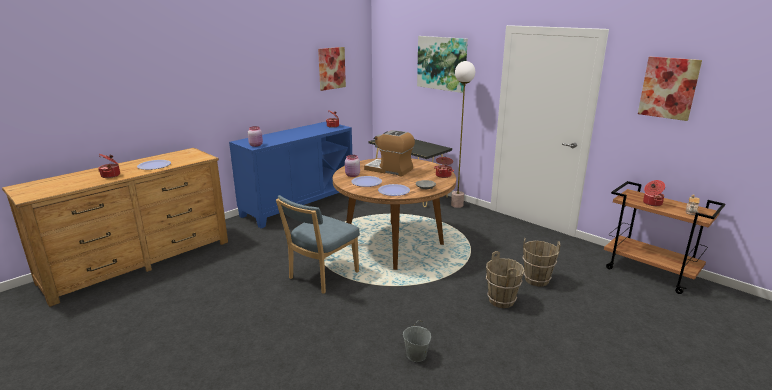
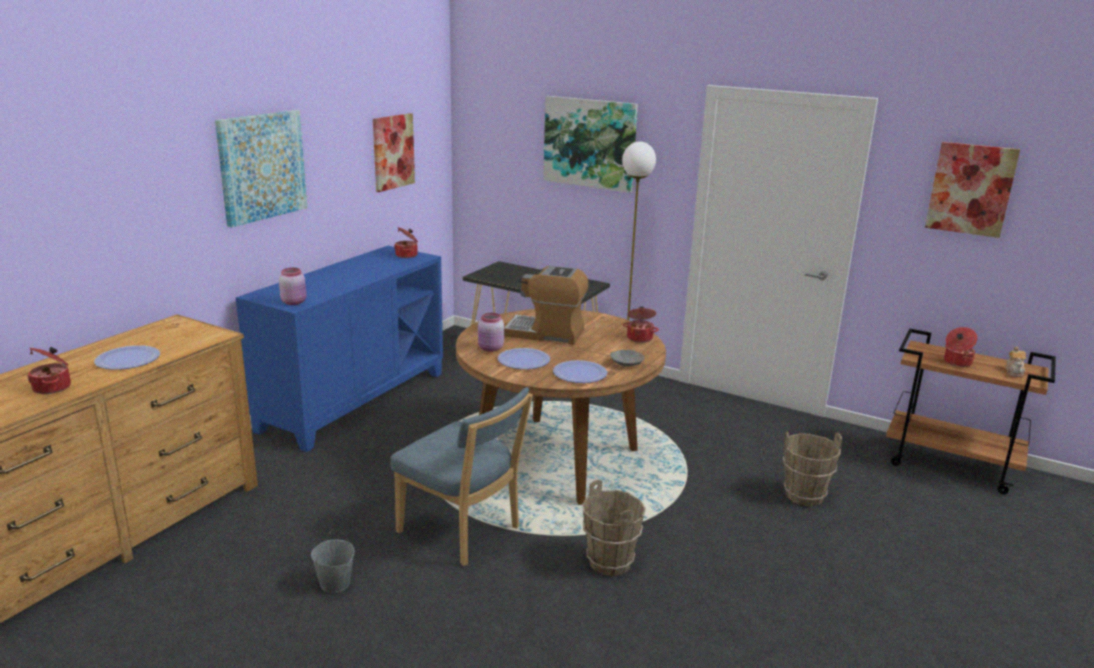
camera: 15 degrees left, 0 degrees up
blue chair [276,195,360,294] -> blue chair turned 75 degrees counterclockwise [390,387,533,566]
grey bucket [403,321,431,362] -> grey bucket moved to [311,530,355,593]
brown bucket [486,251,525,308] -> brown bucket moved to [582,480,646,576]
none -> picture [215,110,307,228]

